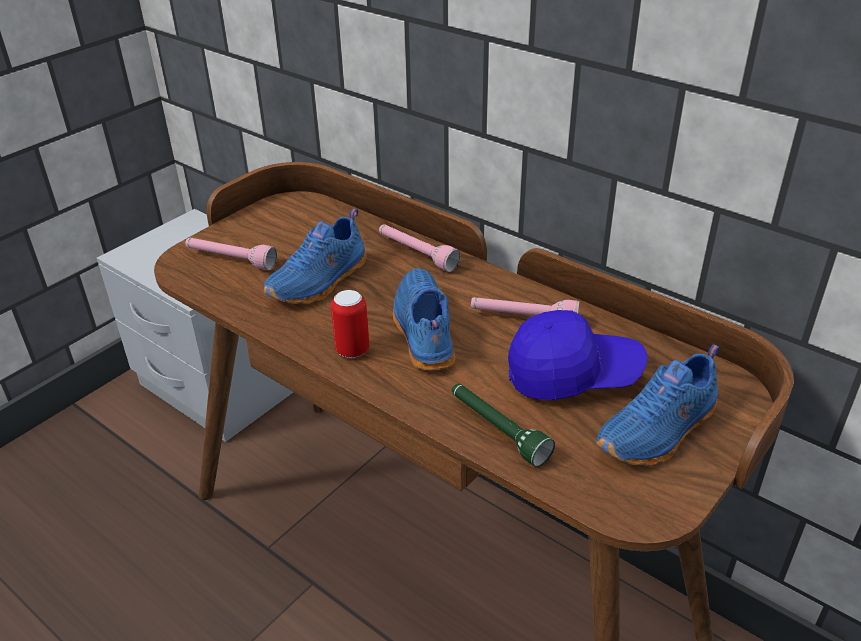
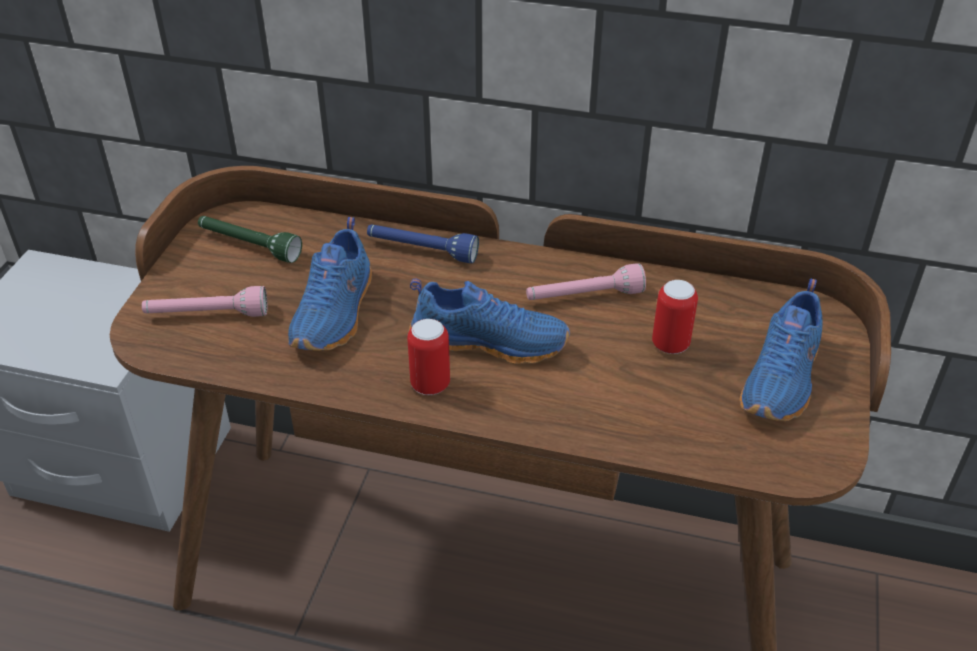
camera: 25 degrees left, 5 degrees up
pink flashlight [379,224,461,272] -> blue flashlight [367,224,479,263]
blue shoe [393,269,455,370] -> blue shoe turned 135 degrees clockwise [409,279,570,364]
green flashlight [452,384,555,467] -> green flashlight moved to [198,216,302,263]
blue cap [508,310,648,400] -> can [652,280,698,354]

